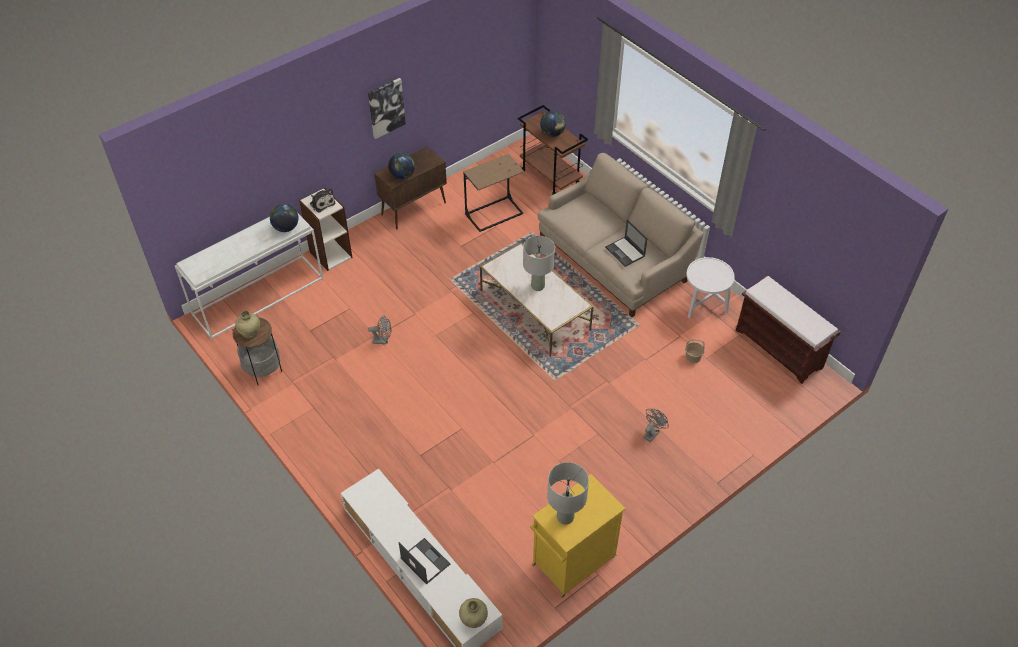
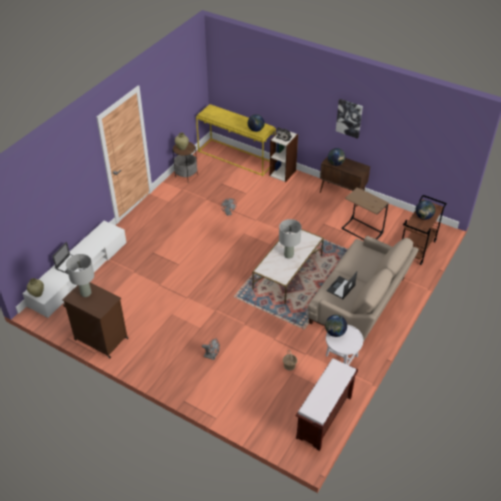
camera: 70 degrees right, 5 degrees down
white console table [175,214,323,340] -> yellow console table [196,104,276,176]
yellow cabinet [530,474,626,598] -> brown cabinet [62,283,129,358]
none -> globe [325,315,347,337]

